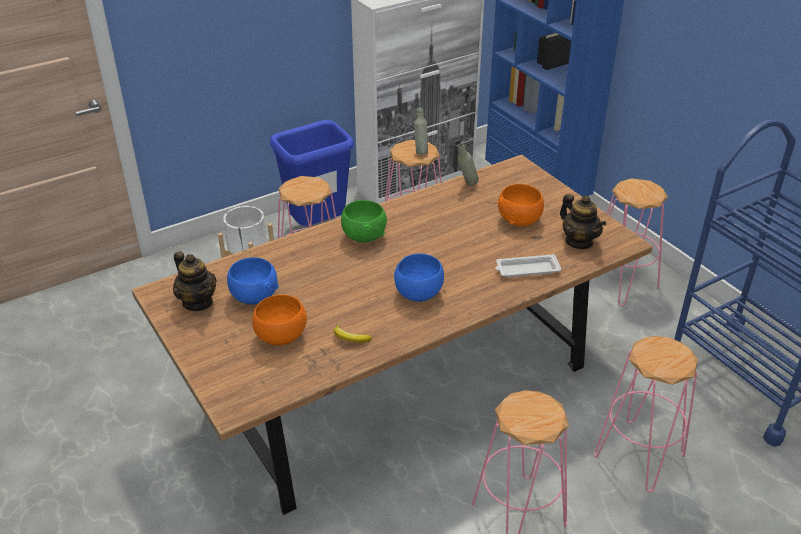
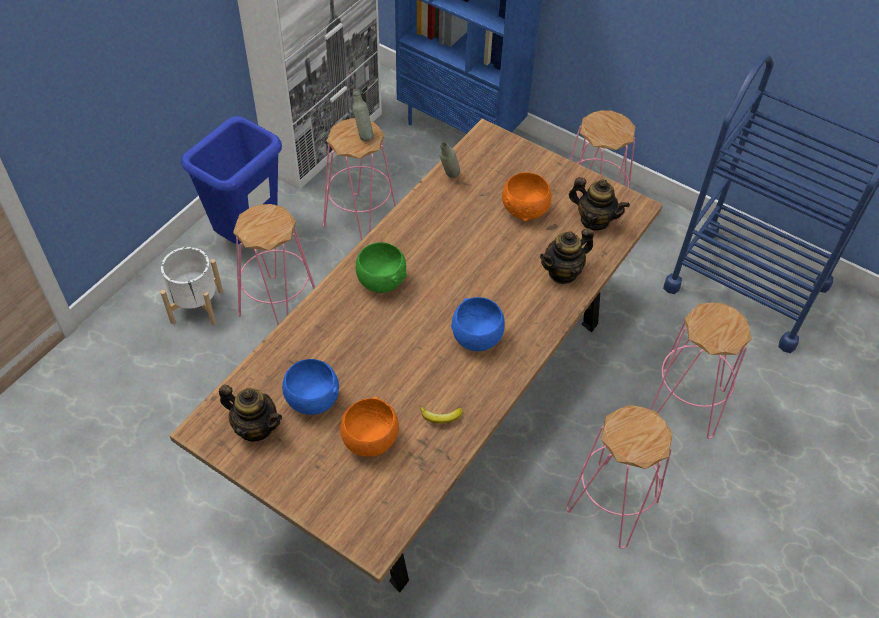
camera: 25 degrees left, 15 degrees up
white tray [495,254,562,277] -> teapot [540,228,594,284]

